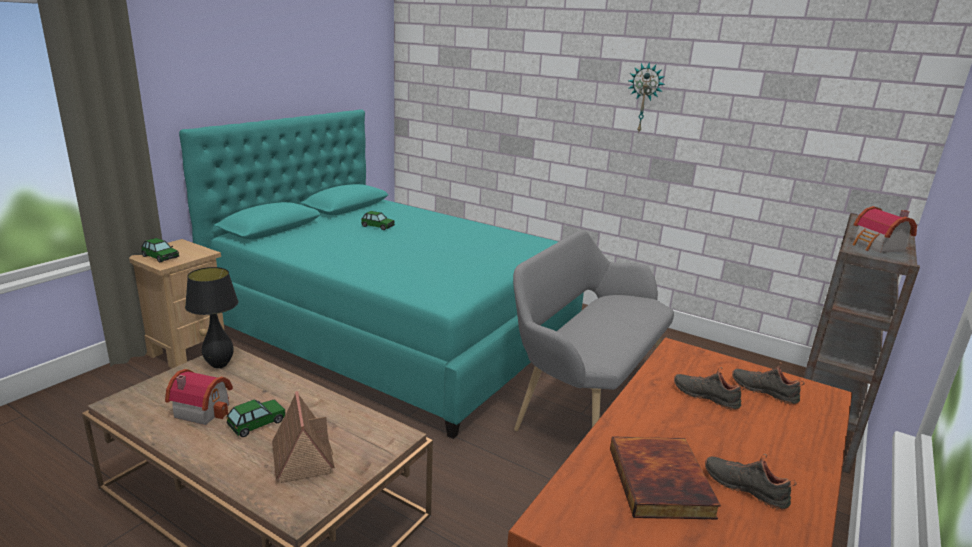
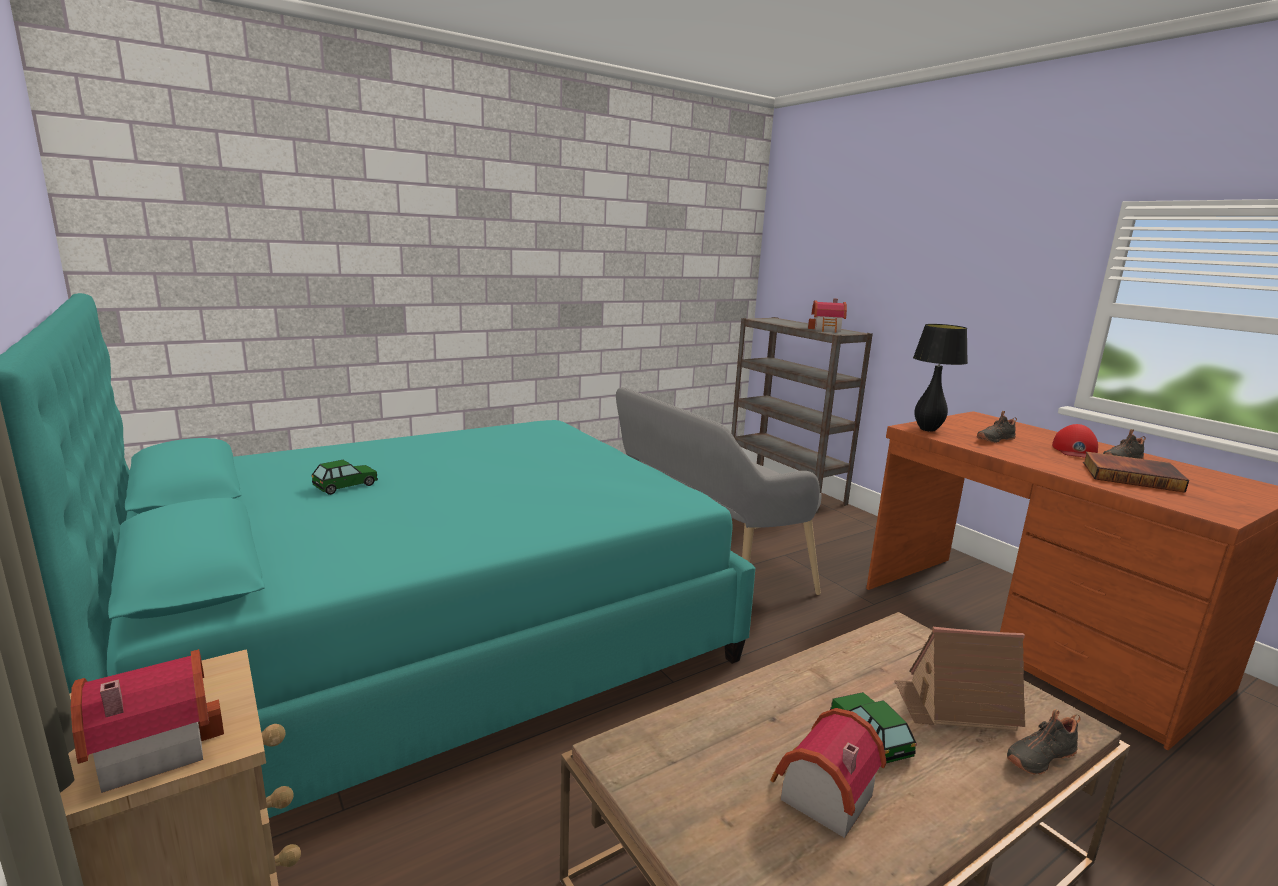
camera: 65 degrees left, 5 degrees down
toy car [141,238,179,263] -> toy house [71,649,224,793]
black table lamp [185,267,238,368] -> black table lamp moved to [913,324,968,432]
wall clock [628,63,665,134] -> none
black shoe [732,362,805,405] -> black shoe moved to [1007,709,1081,775]
none -> red cap [1052,424,1098,458]

